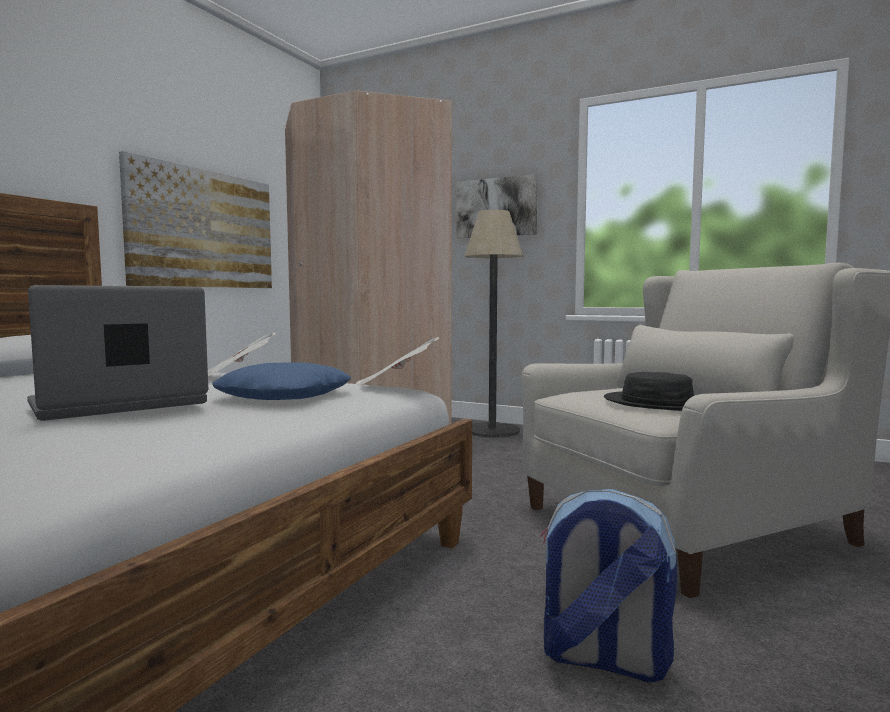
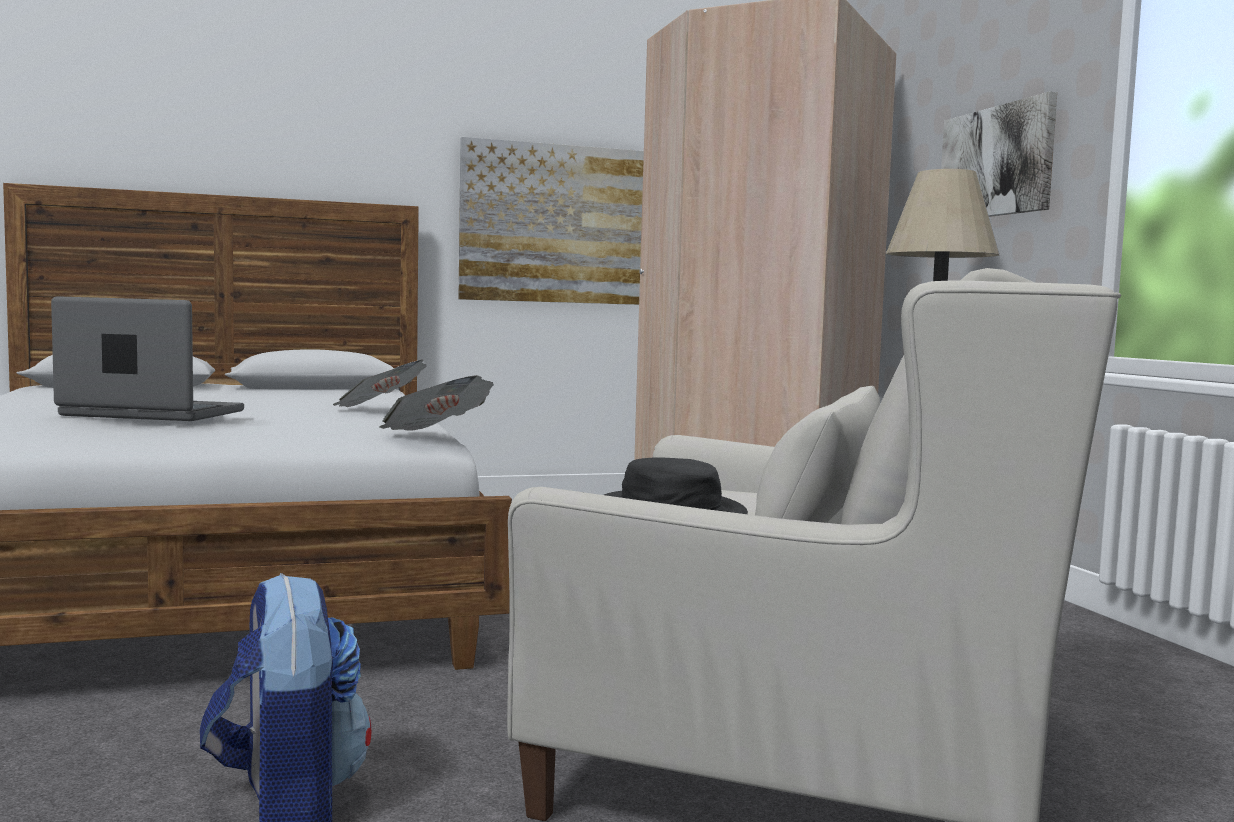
camera: 45 degrees right, 0 degrees up
blue pillow [212,362,351,400] -> none

